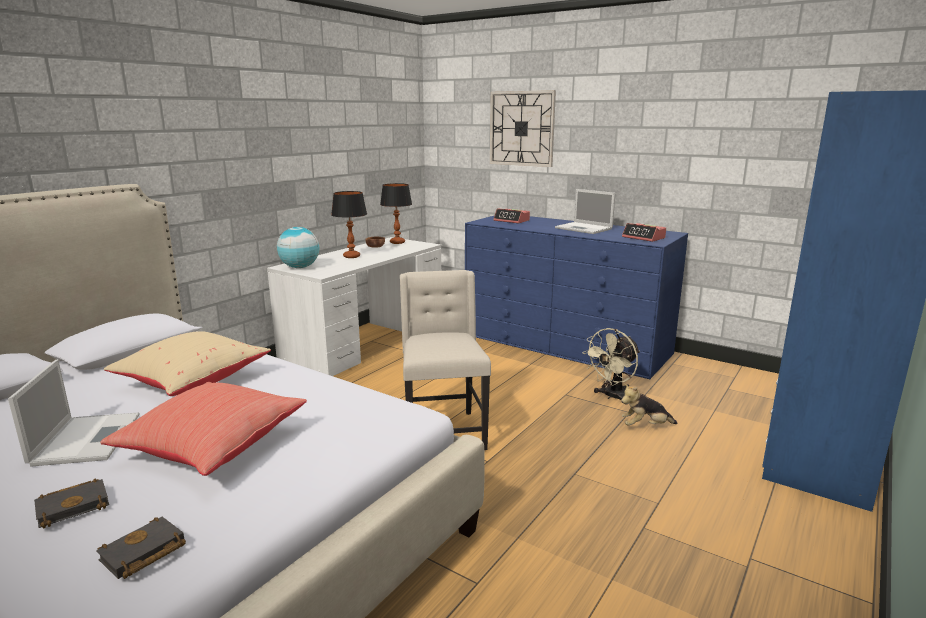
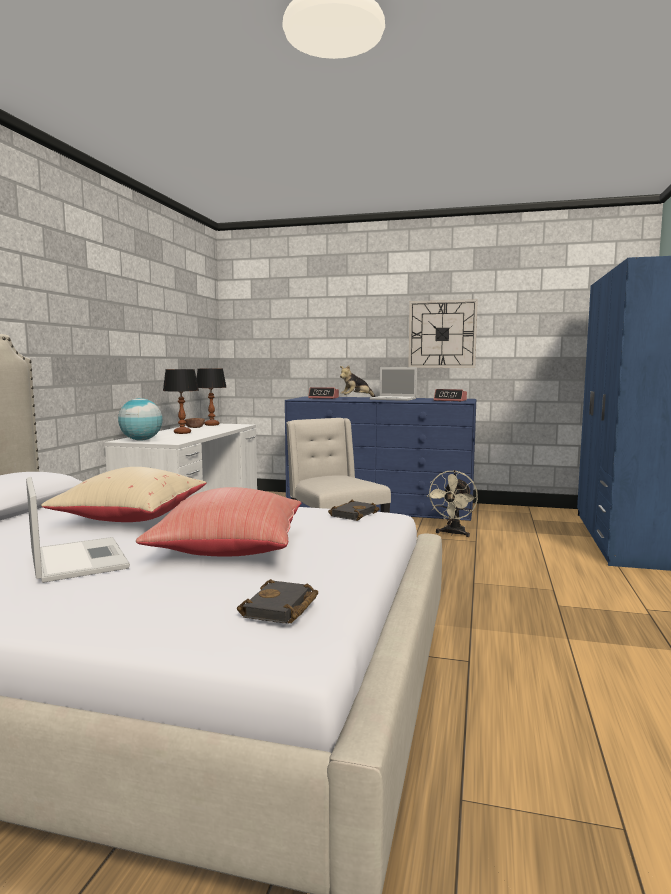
camera: 20 degrees left, 10 degrees down
black book [34,478,109,529] -> black book moved to [328,500,379,521]
wall clock [490,90,556,167] -> wall clock moved to [408,299,478,368]
plush toy [621,384,678,425] -> plush toy moved to [340,365,376,397]

